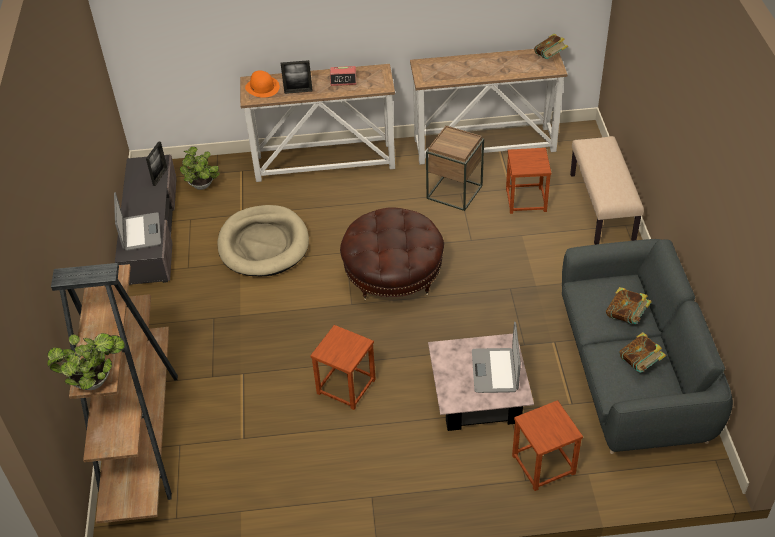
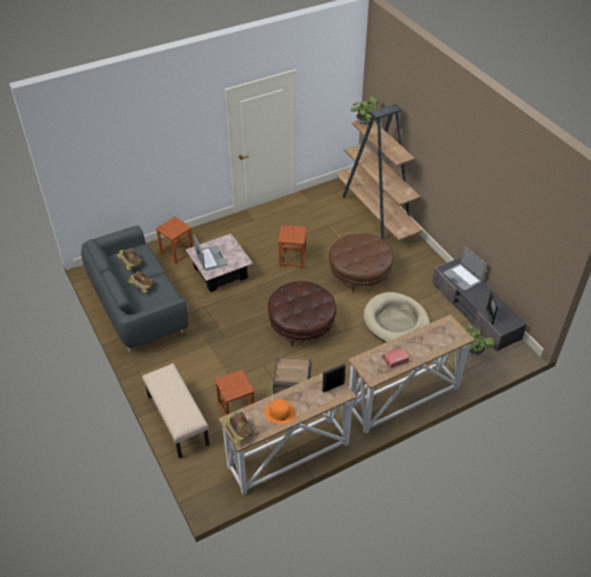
camera: 155 degrees right, 0 degrees up
orange hat [245,70,280,98] -> orange hat moved to [264,399,296,425]
picture frame [281,60,313,94] -> picture frame moved to [322,364,346,393]
none -> brown ottoman [329,233,394,294]

